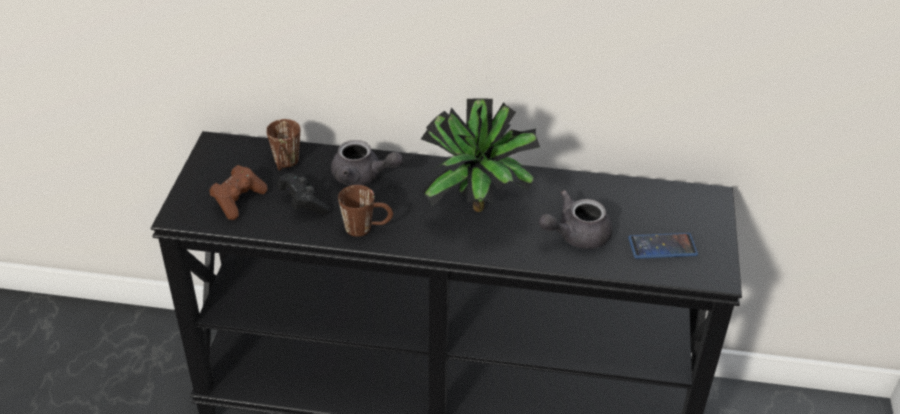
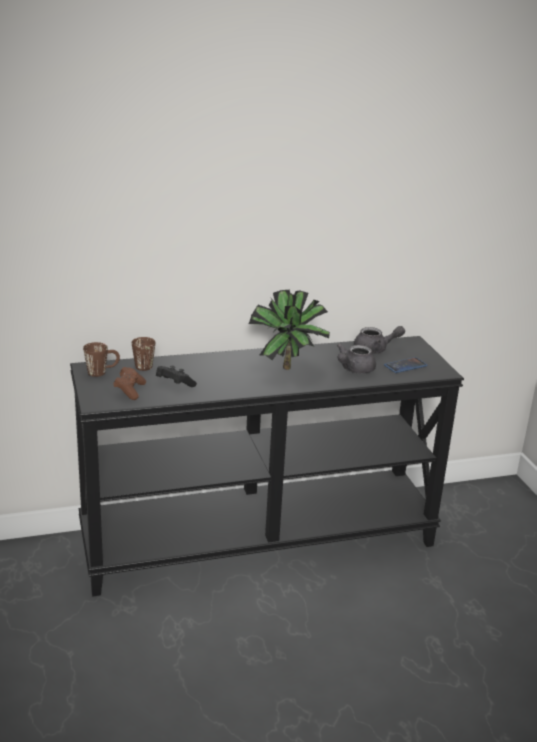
camera: 25 degrees left, 15 degrees down
grey teapot [331,140,403,185] -> grey teapot moved to [354,326,405,354]
brown mug [338,185,393,237] -> brown mug moved to [83,342,120,377]

